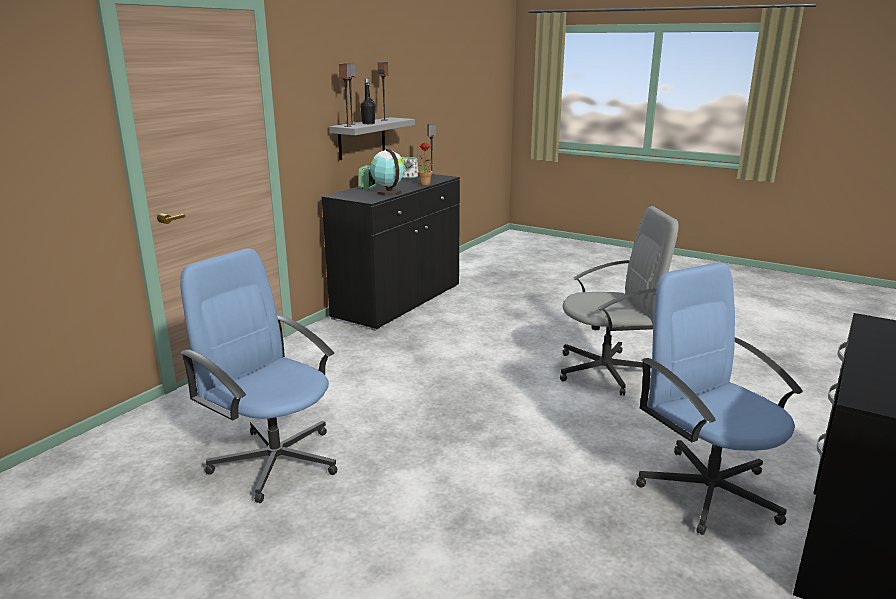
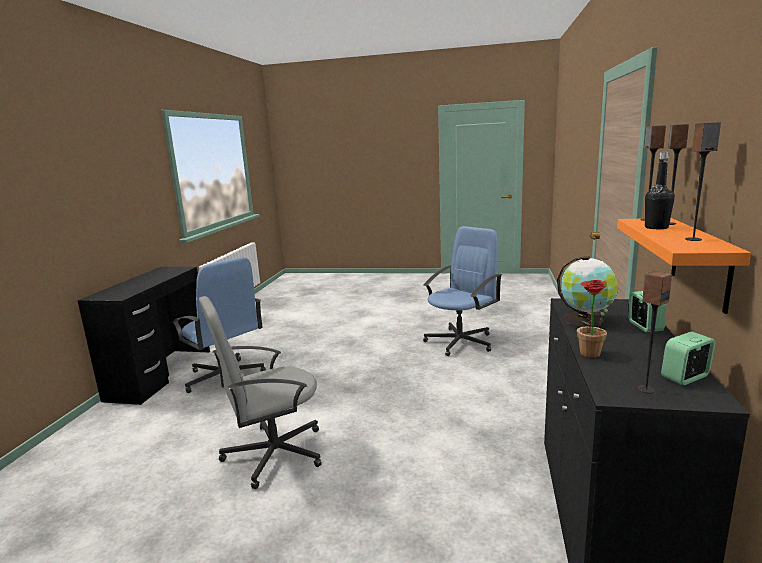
camera: 160 degrees right, 5 degrees down
blue office chair [180,248,338,503] -> blue office chair turned 60 degrees counterclockwise [423,226,502,356]
grey shelf [329,117,415,160] -> orange shelf [617,218,751,314]

